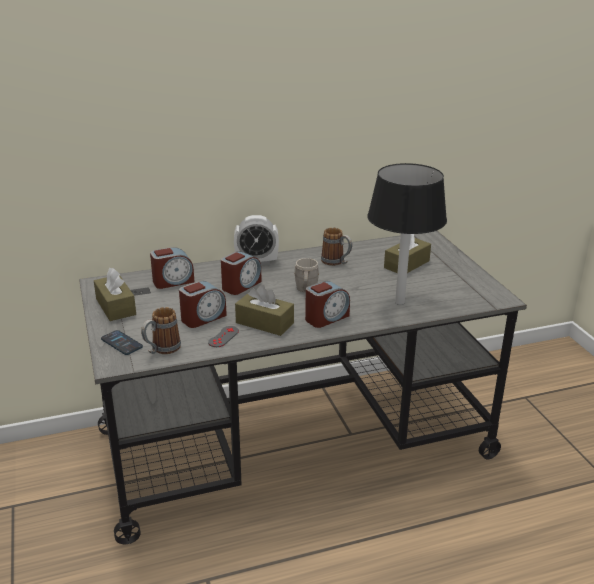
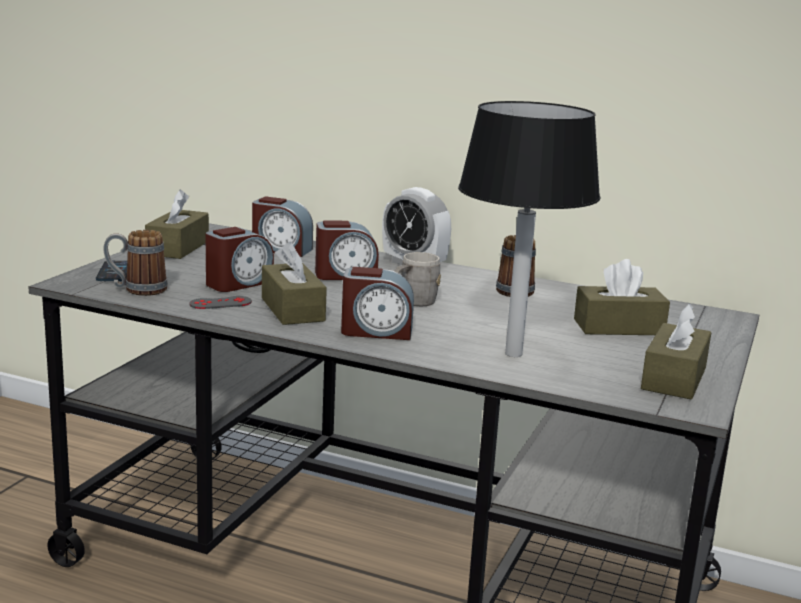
camera: 40 degrees right, 10 degrees down
alarm clock [179,281,227,328] -> alarm clock turned 45 degrees counterclockwise [206,227,274,292]
none -> brown tissue box [641,304,712,399]

